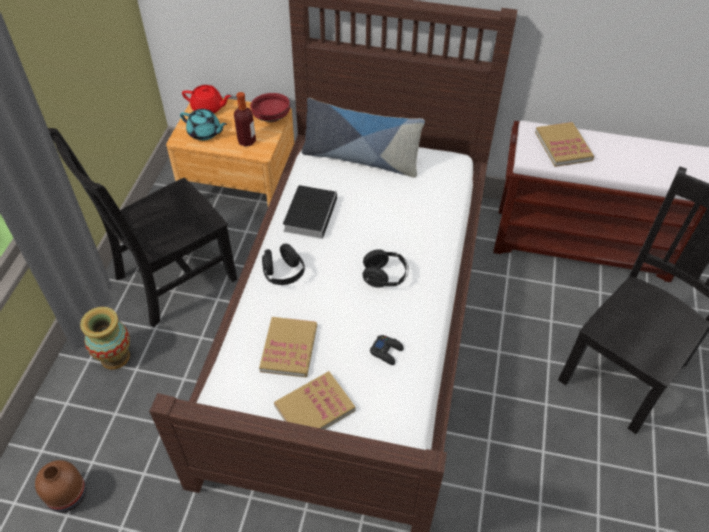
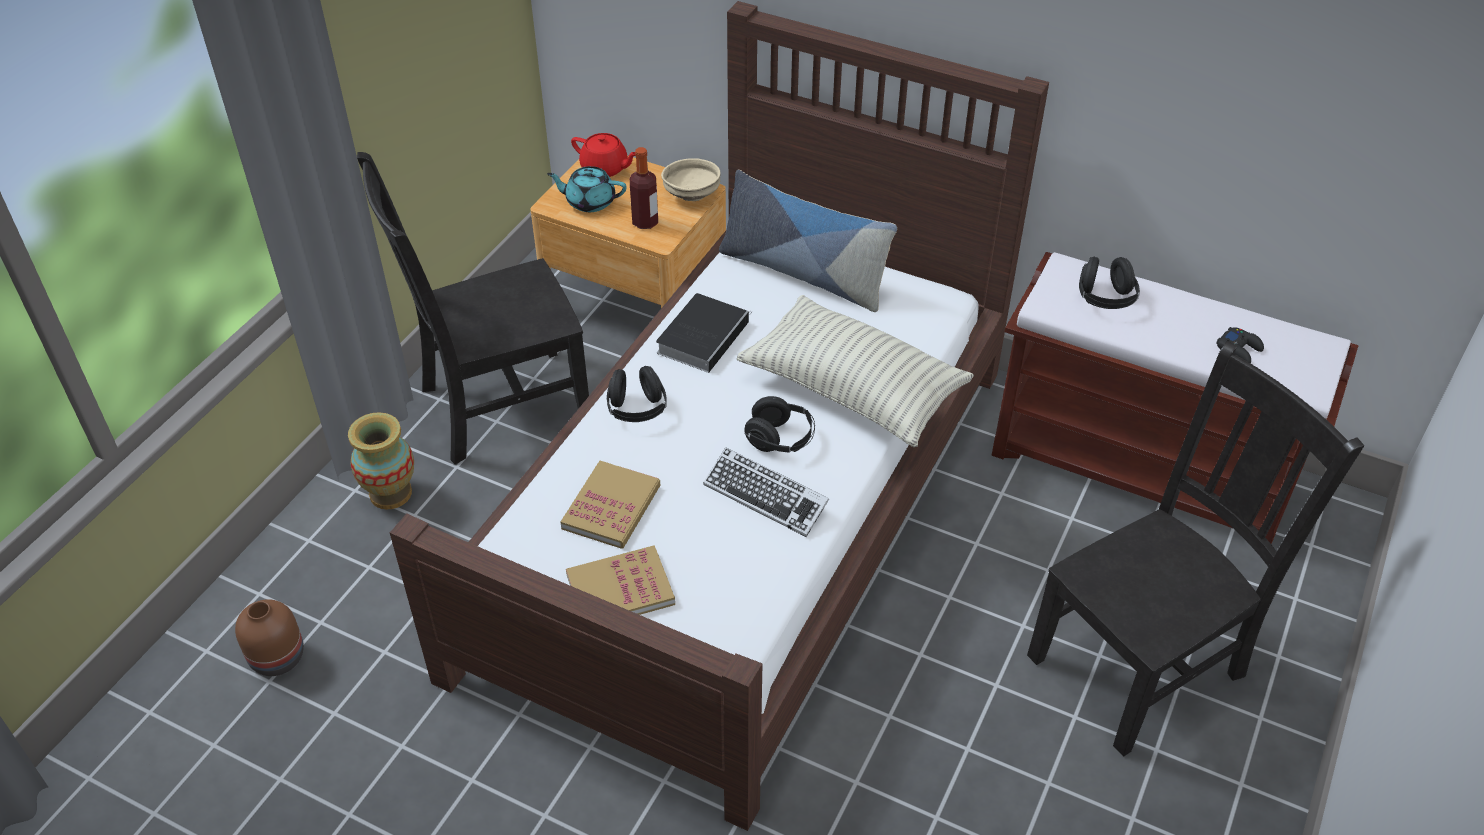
camera: 15 degrees right, 5 degrees down
turquoise teapot [180,109,227,140] -> turquoise teapot turned 150 degrees clockwise [547,166,627,212]
red bowl [250,93,290,122] -> beige bowl [661,158,721,201]
black game controller [370,335,404,365] -> black game controller moved to [1216,327,1264,363]
book [535,122,594,167] -> black headphones [1079,257,1140,309]
none -> keyboard [703,447,829,537]
none -> pillow [737,295,974,447]

